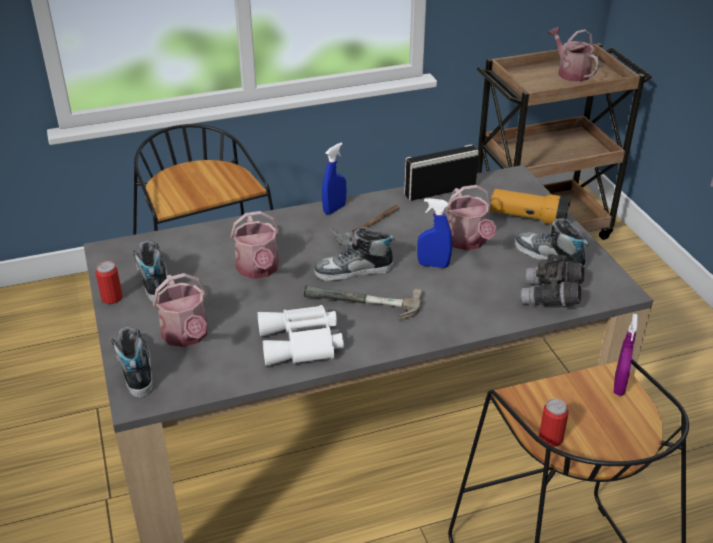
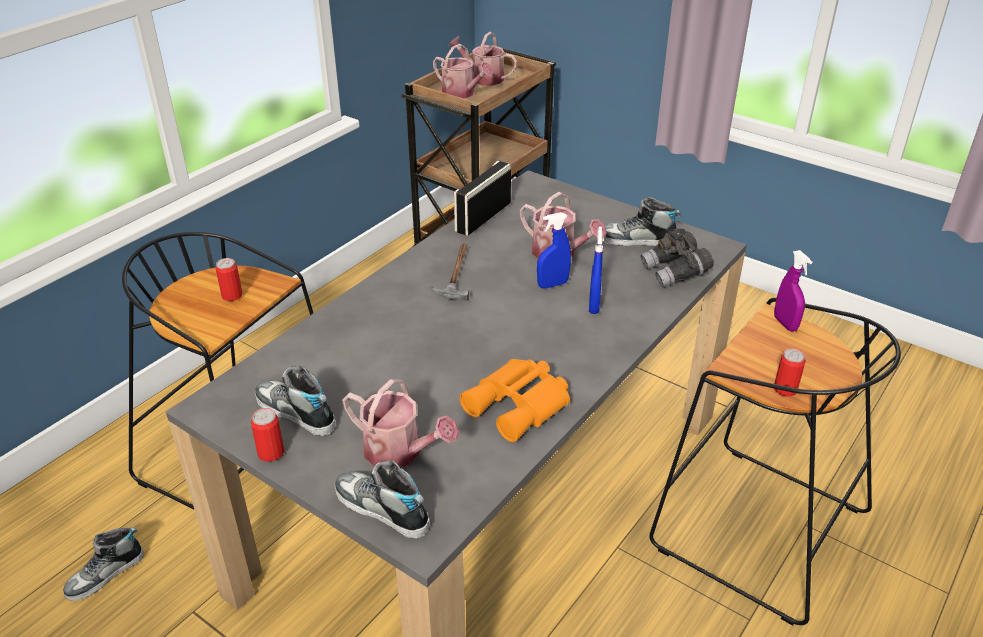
camera: 35 degrees left, 0 degrees up
watering can [230,211,279,279] -> watering can moved to [433,44,494,98]
white binoculars [257,305,344,366] -> orange binoculars [460,359,570,442]
hammer [303,285,423,320] -> none
shoe [314,227,395,281] -> shoe moved to [63,527,144,601]
blue spray bottle [322,142,347,214] -> blue spray bottle moved to [589,226,603,314]
flashlight [490,189,571,225] -> none
none -> can [215,258,243,301]

